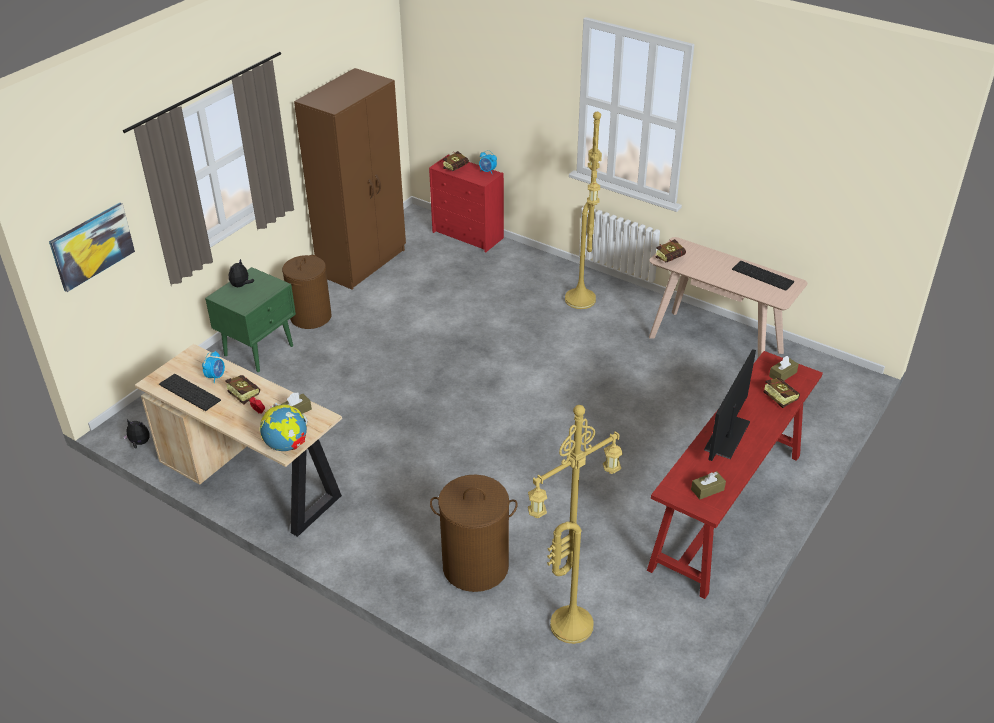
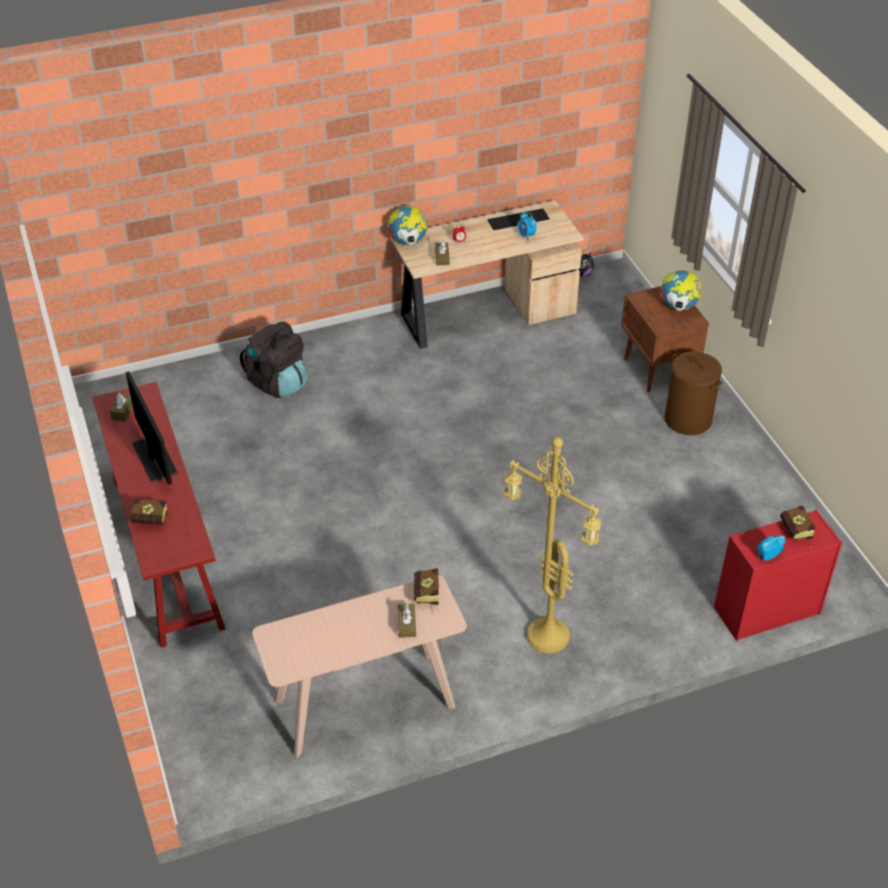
camera: 125 degrees right, 5 degrees up
picture [49,203,135,292] -> none
green nightstand [205,267,296,372] -> brown nightstand [621,286,709,392]
book [225,375,260,405] -> none
plush toy [229,259,254,287] -> globe [660,270,703,311]
brown wardrobe [294,68,406,289] -> none
brown laundry basket [430,475,518,592] -> black backpack [240,322,307,398]
yellow floor lamp [528,405,623,644] -> none
keyboard [732,261,794,291] -> none
brown tissue box [769,356,799,381] -> brown tissue box moved to [398,604,416,638]

